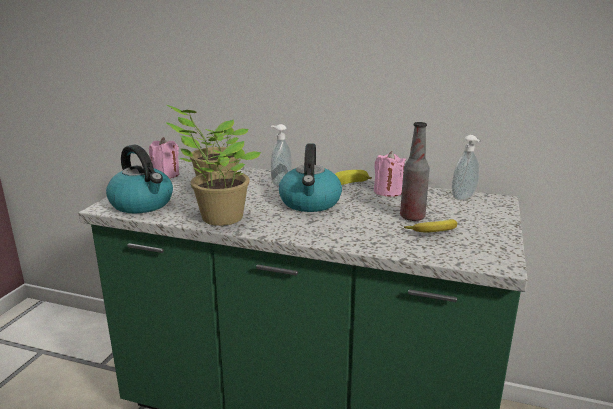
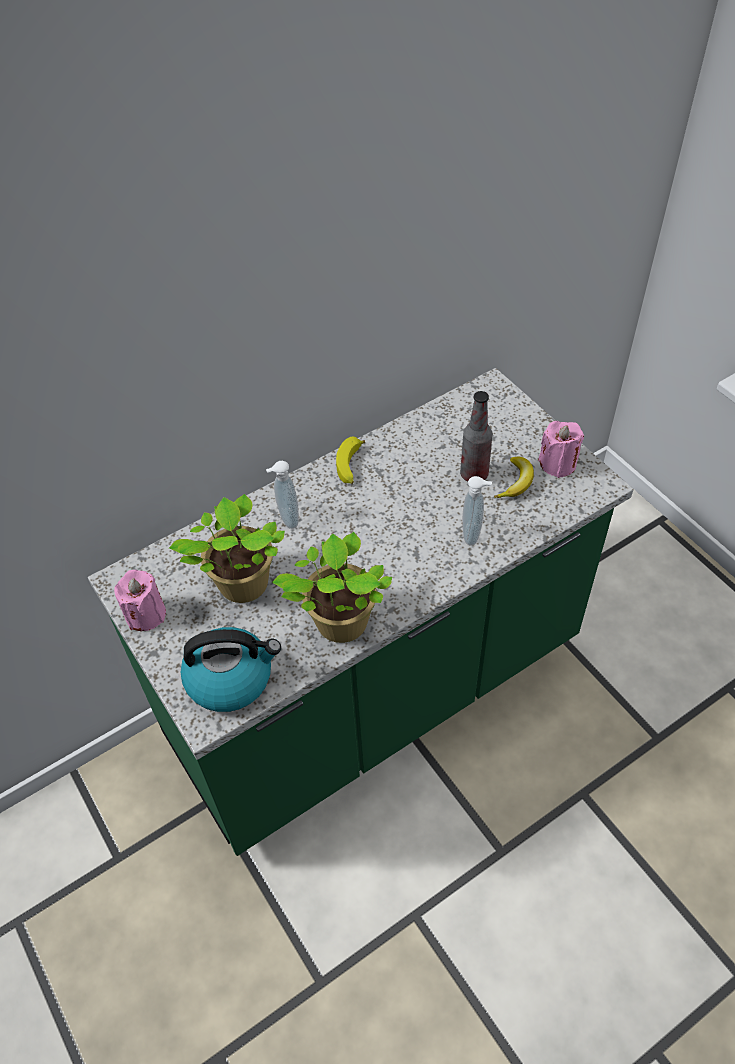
camera: 50 degrees left, 30 degrees up
kettle [279,144,342,212] -> none
pink candle [374,151,406,197] -> pink candle moved to [538,421,584,478]
soap dispenser [452,135,481,200] -> soap dispenser moved to [462,476,492,545]

